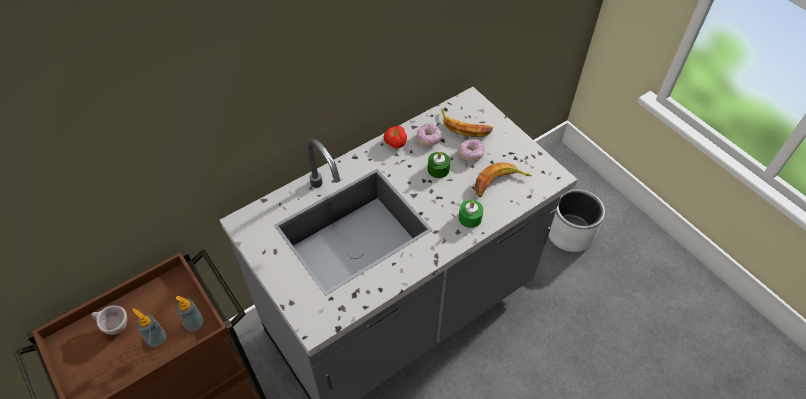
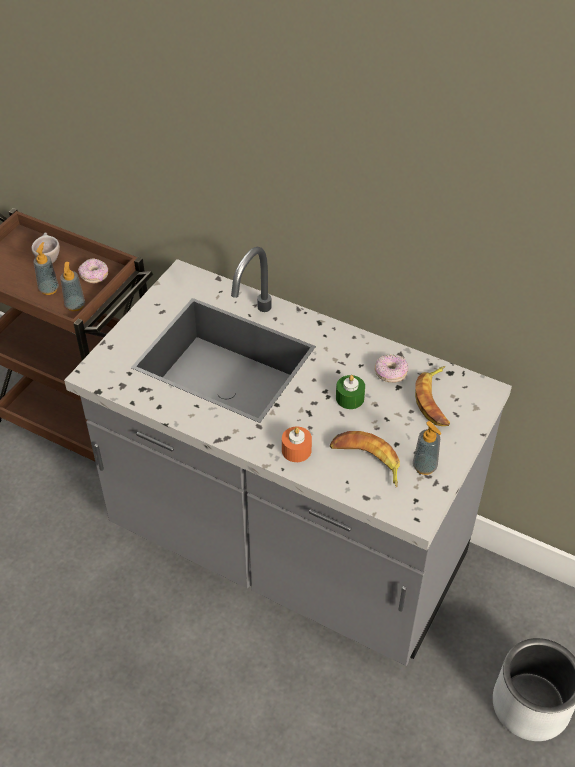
camera: 65 degrees right, 5 degrees down
tomato [384,126,407,148] -> none
donut [459,139,485,161] -> donut moved to [78,258,108,283]
green candle [459,200,483,228] -> orange candle [282,427,312,462]
none -> soap dispenser [413,421,441,475]

